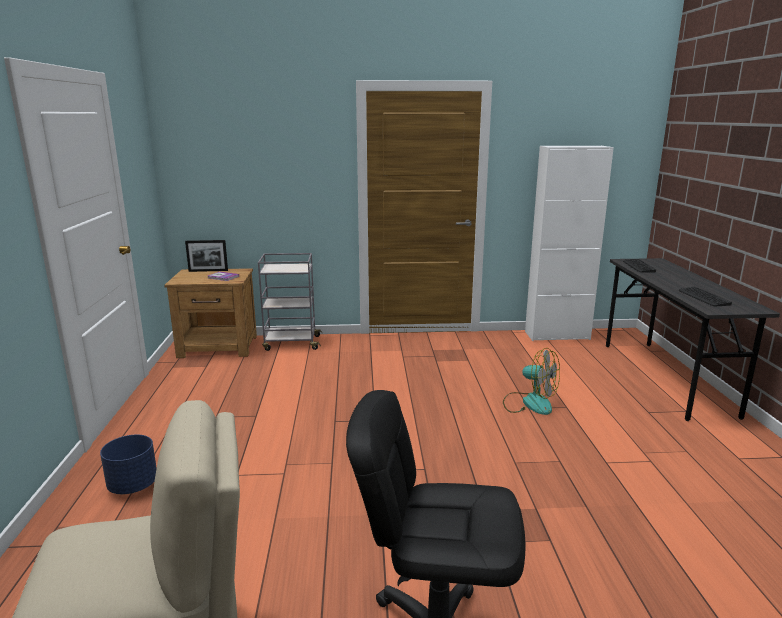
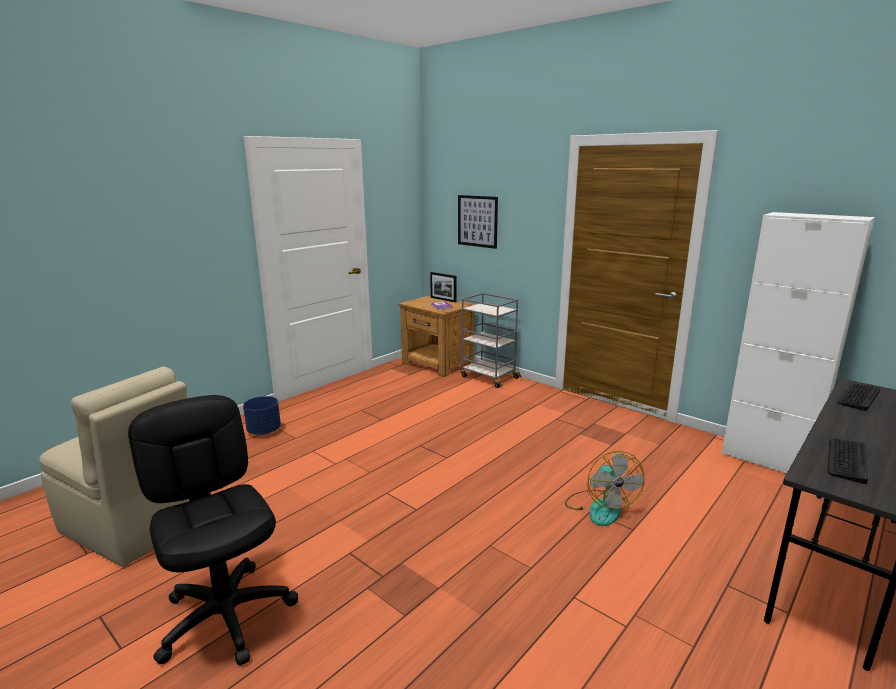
camera: 45 degrees right, 0 degrees up
none -> picture [458,195,498,249]

